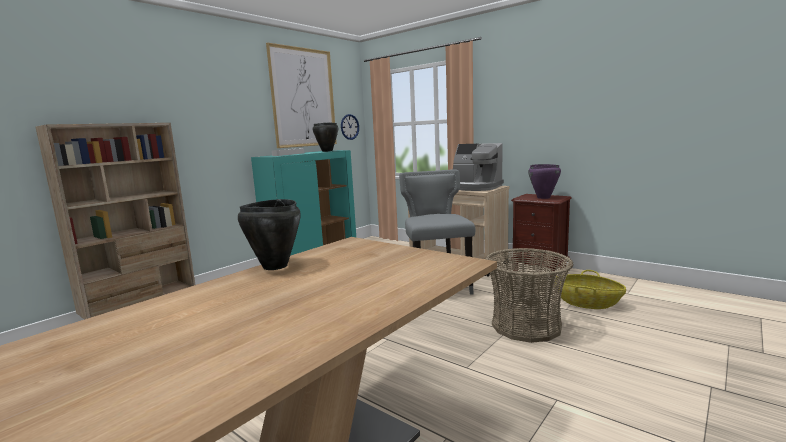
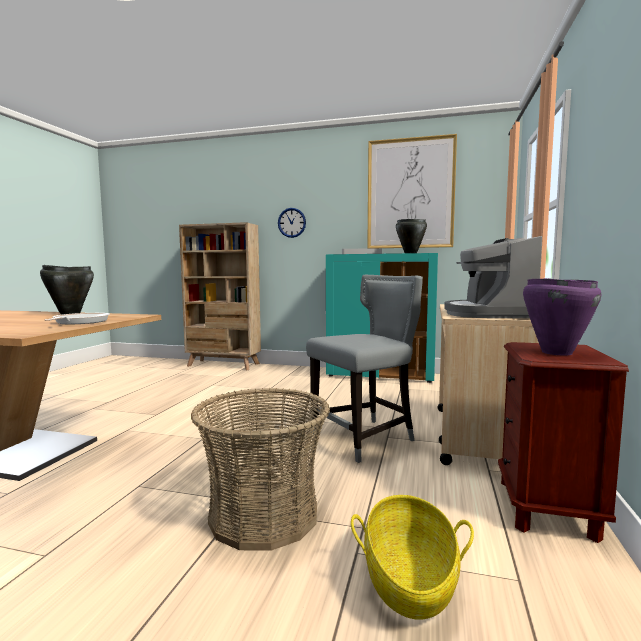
camera: 65 degrees right, 5 degrees down
wall clock [341,114,359,140] -> wall clock moved to [278,208,306,238]
none -> frying pan [44,313,110,324]

